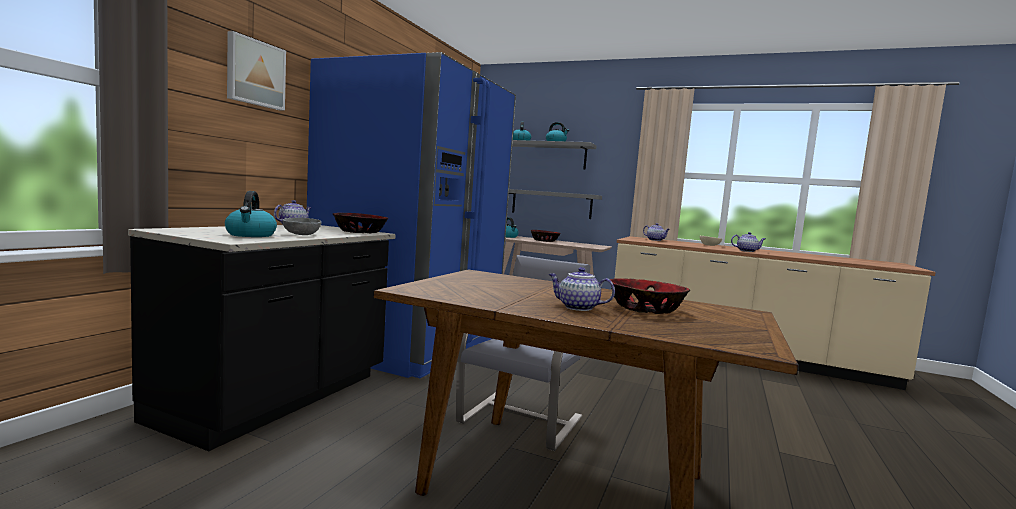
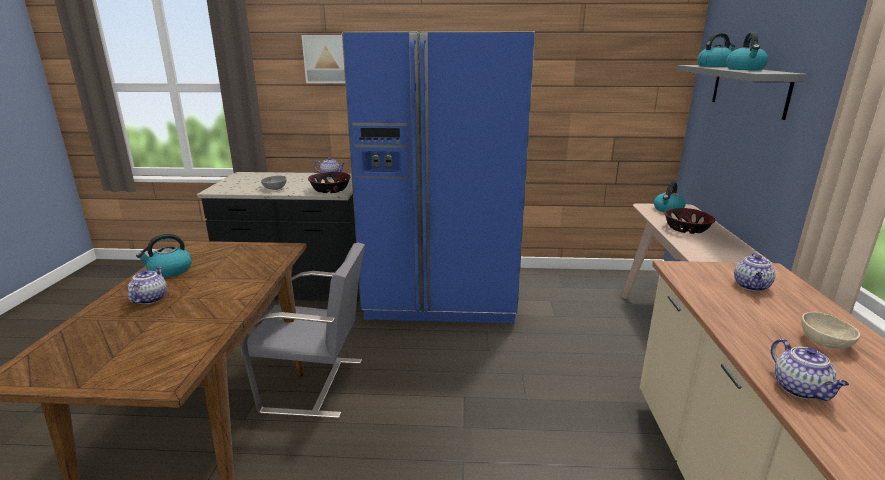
camera: 70 degrees right, 15 degrees up
kettle [225,191,277,237] -> kettle moved to [136,234,192,277]
grey shelf [509,189,602,219] -> none
bowl [610,278,690,314] -> none

